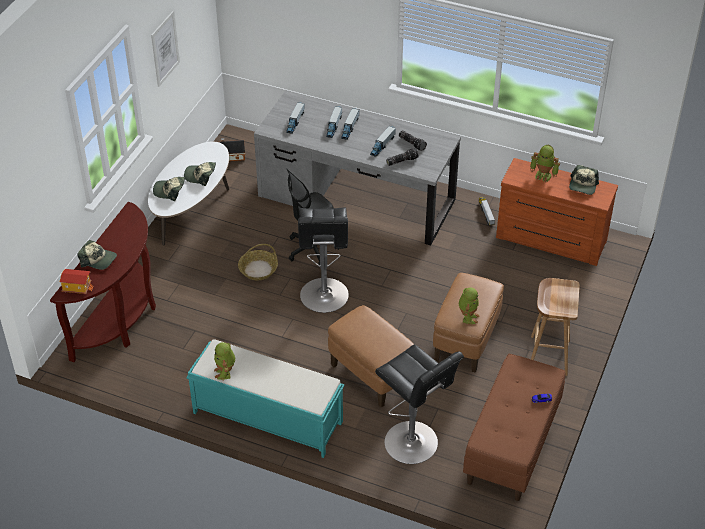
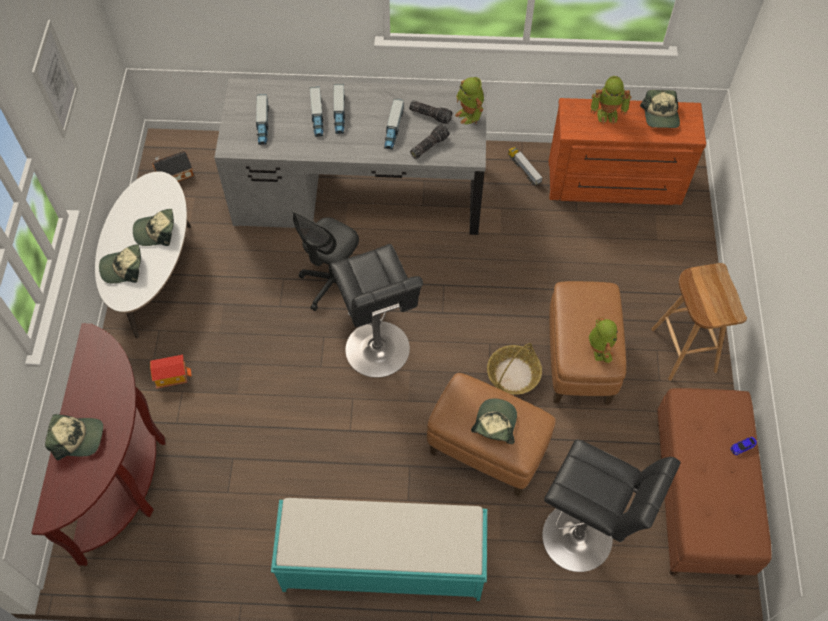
camera: 20 degrees left, 15 degrees up
toy house [60,269,94,294] -> toy house moved to [150,355,192,389]
toy robot [214,342,235,380] -> toy robot moved to [455,77,484,124]
basket [238,244,278,280] -> basket moved to [487,343,542,395]
none -> cap [471,398,517,444]

